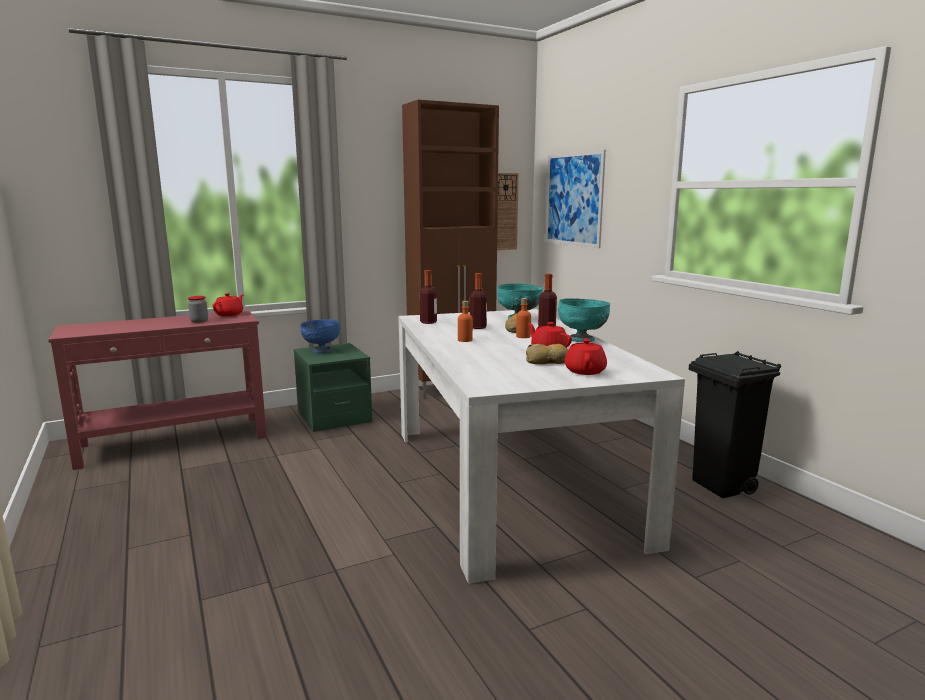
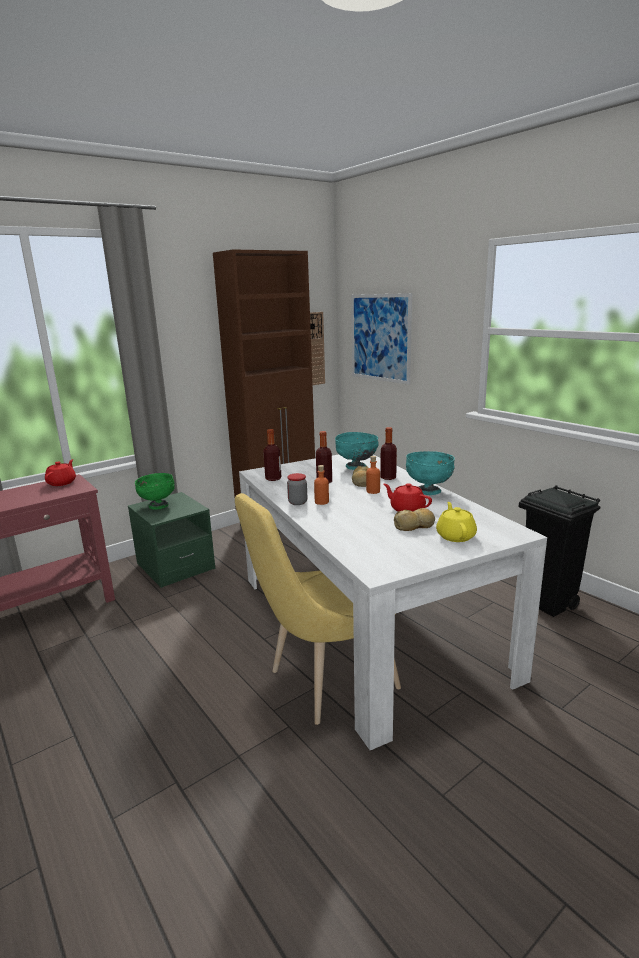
camera: 10 degrees left, 5 degrees up
jar [188,296,208,323] -> jar moved to [287,473,307,505]
blue bowl [300,319,340,354] -> green bowl [135,473,175,510]
red teapot [564,338,607,375] -> yellow teapot [436,502,477,542]
none -> yellow chair [235,493,401,725]

